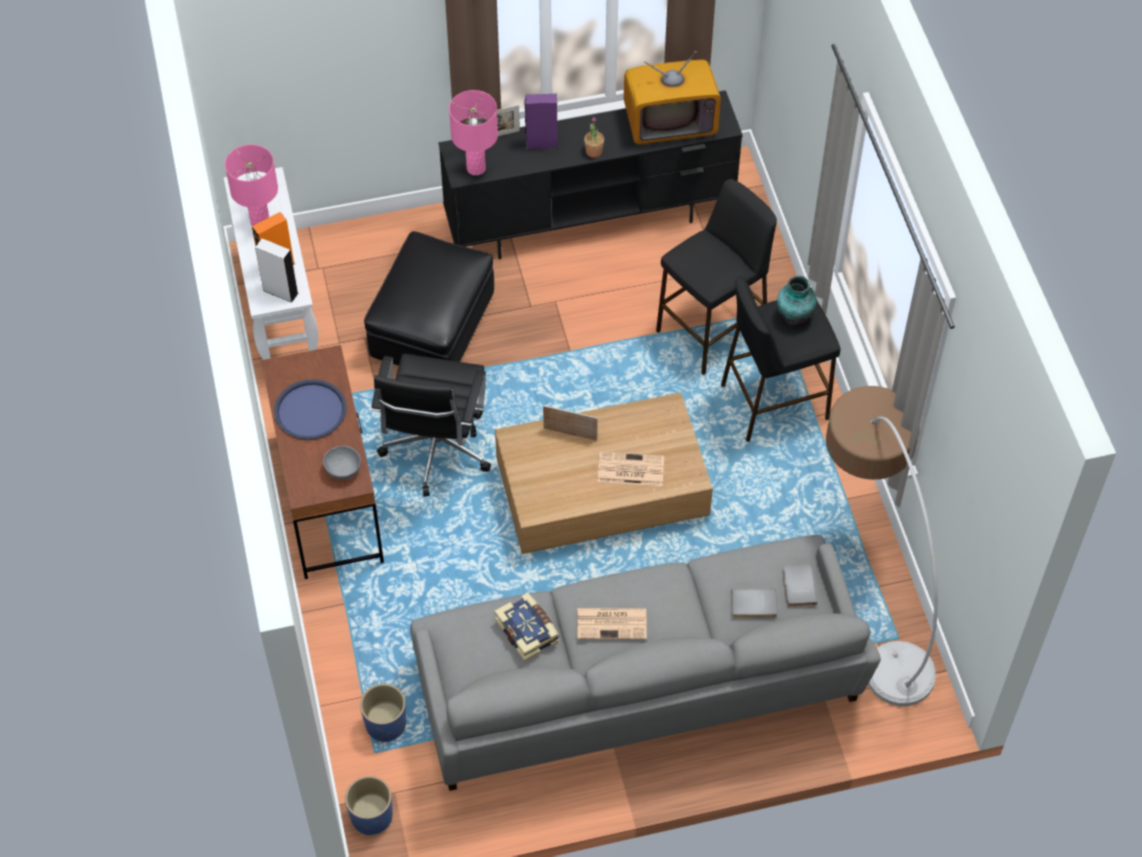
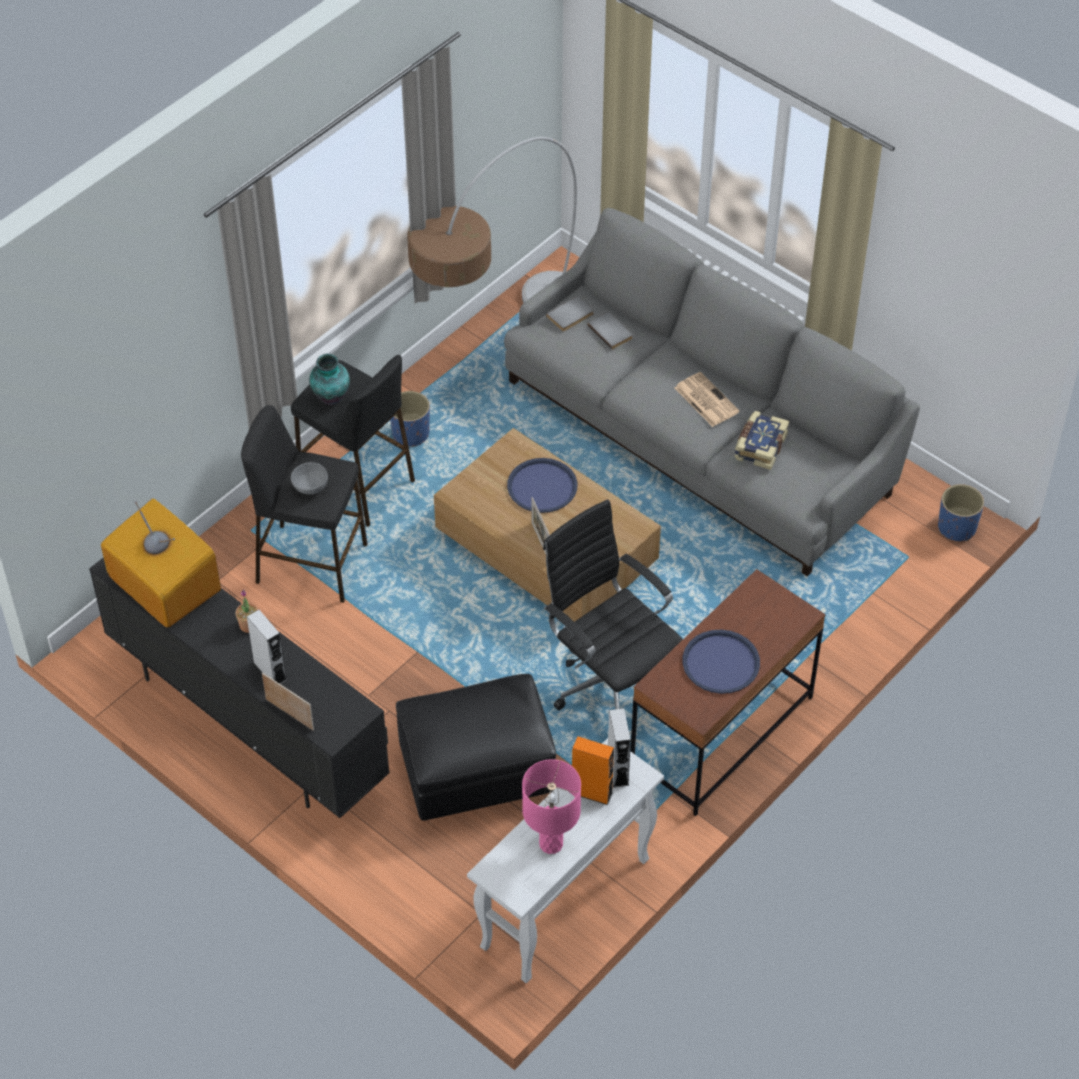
camera: 125 degrees left, 5 degrees down
grey bowl [323,446,361,480] -> grey bowl moved to [291,462,328,494]
blue planter [360,684,406,742] -> blue planter moved to [390,391,430,447]
black office chair [371,354,491,497] -> black office chair turned 105 degrees counterclockwise [543,499,683,710]
pink table lamp [449,90,498,175] -> none
purple speaker [525,94,558,150] -> grey speaker [247,610,287,684]
newspaper [597,452,664,486] -> blue tray [507,458,578,513]

